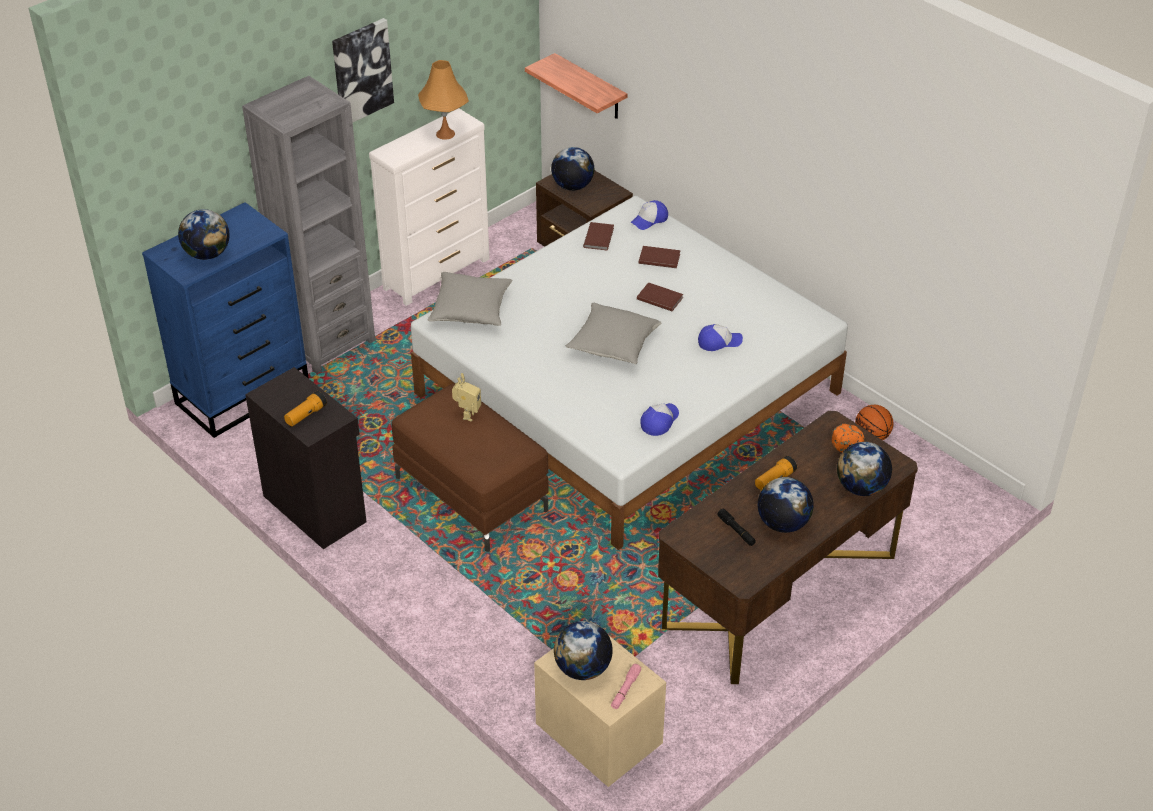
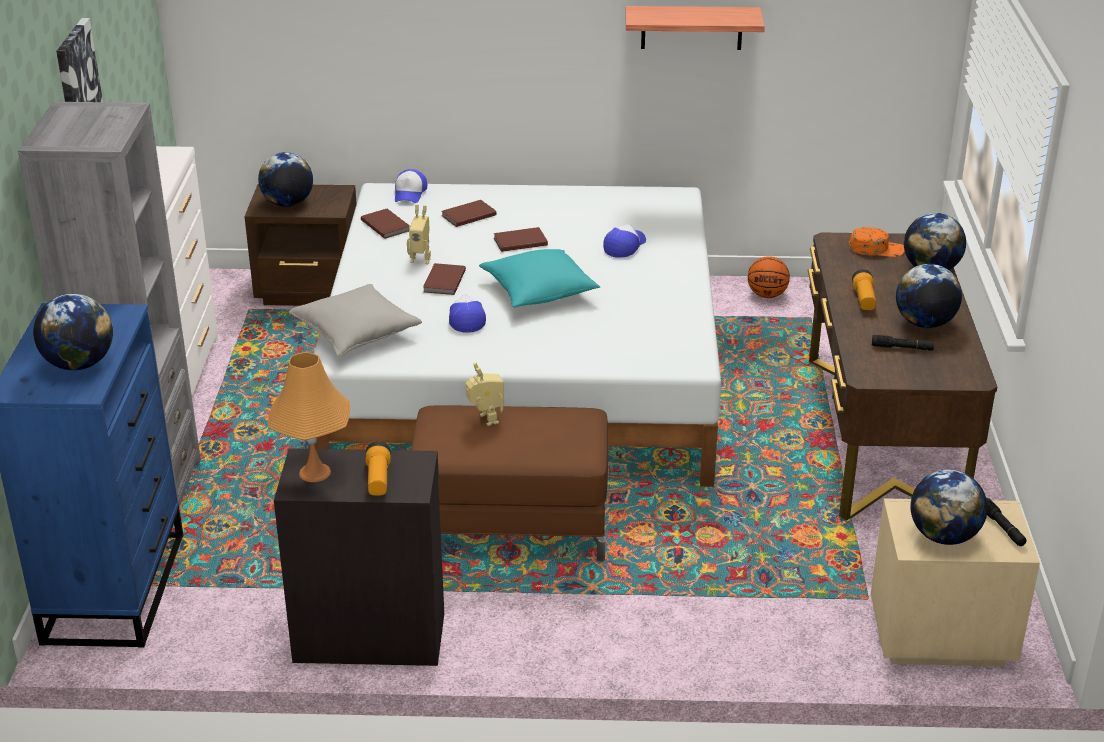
camera: 45 degrees left, 10 degrees down
orange table lamp [418,60,469,140] -> orange table lamp moved to [268,352,350,482]
shelf [525,53,627,119] -> shelf moved to [625,6,765,50]
grey pillow [566,303,662,364] -> turquoise pillow [479,249,600,308]
pink flashlight [611,664,641,709] -> black flashlight [986,498,1027,546]
cap [640,403,679,436] -> cap moved to [449,294,486,333]
none -> toy robot [407,205,431,264]
none -> brown book [423,263,466,295]

